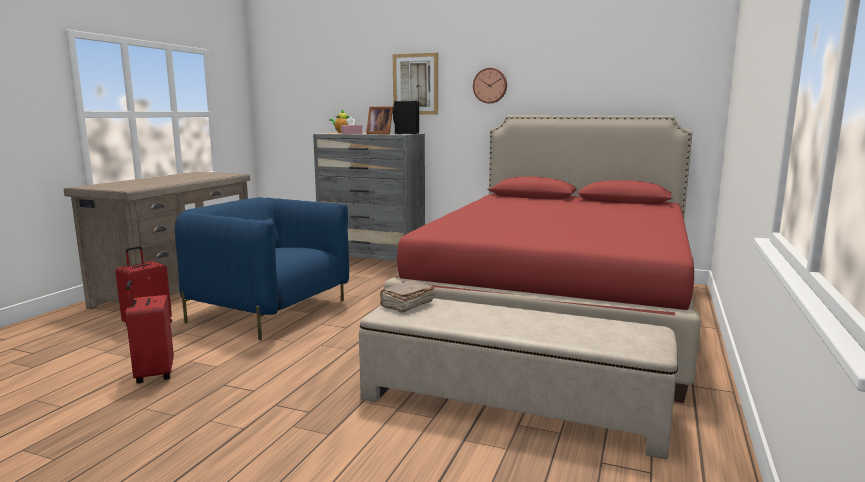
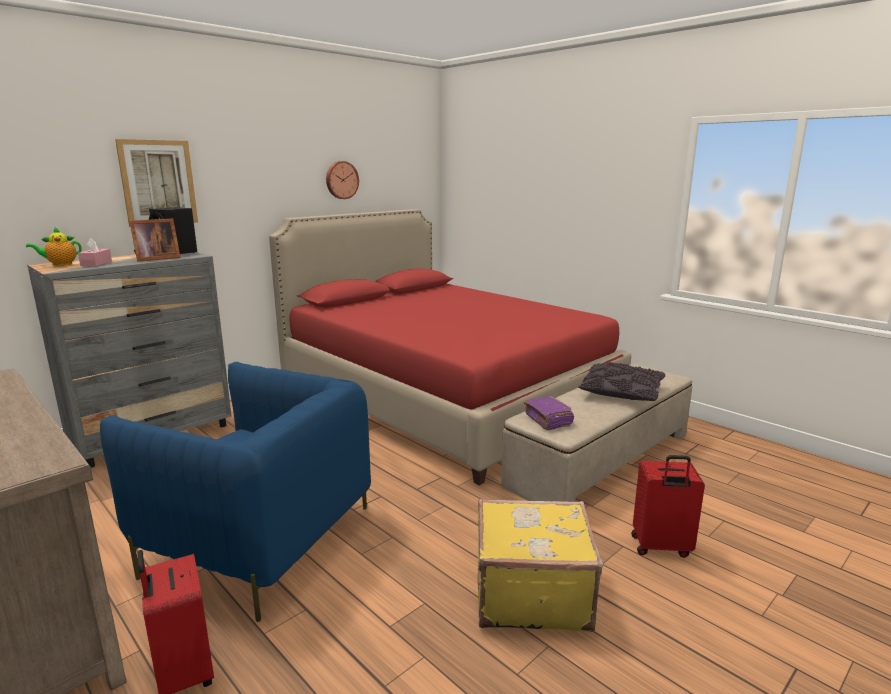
camera: 65 degrees left, 5 degrees up
red suitcase [126,280,174,384] -> red suitcase moved to [631,455,705,558]
blue armchair [175,197,349,340] -> blue armchair turned 120 degrees counterclockwise [100,362,371,622]
brown book [380,280,435,313] -> purple book [524,396,574,430]
wall clock [473,68,507,104] -> wall clock moved to [326,161,359,199]
none -> yellow suitcase [478,499,603,632]
none -> black pillow [578,362,665,401]

